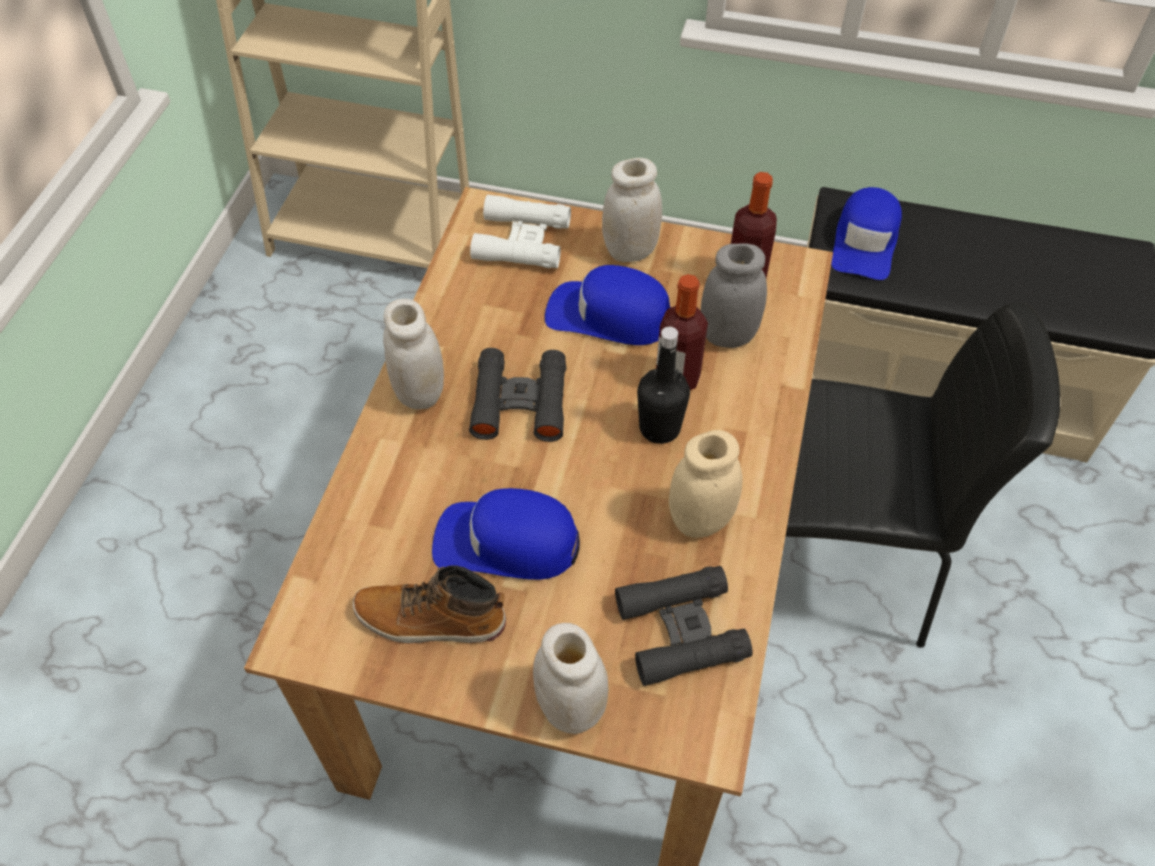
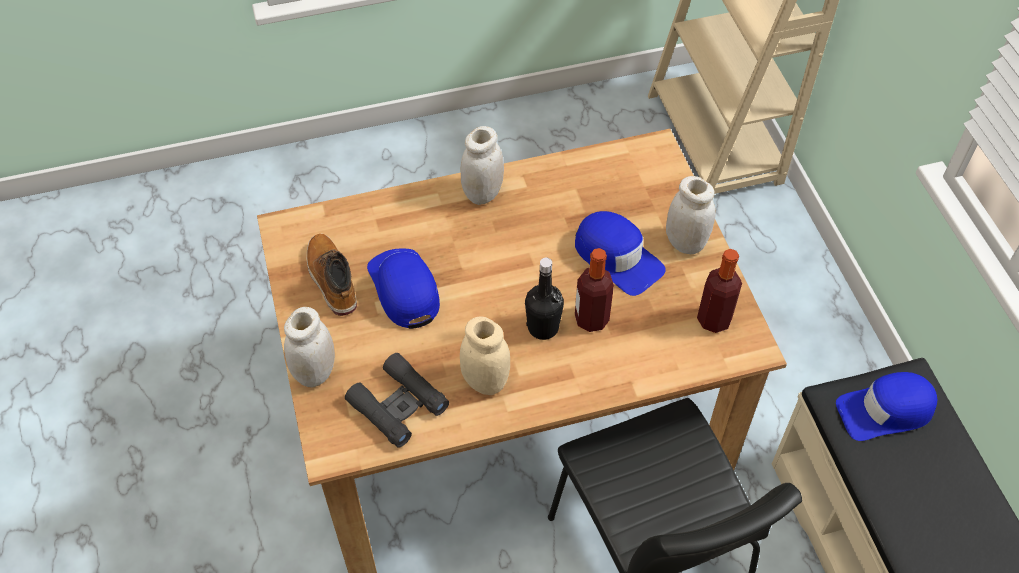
camera: 60 degrees right, 0 degrees up
black binoculars [469,348,566,442] -> none
white binoculars [470,195,571,268] -> none
blue cap [545,265,671,345] -> blue cap turned 150 degrees clockwise [575,211,666,296]
grey jar [700,243,767,348] -> none

